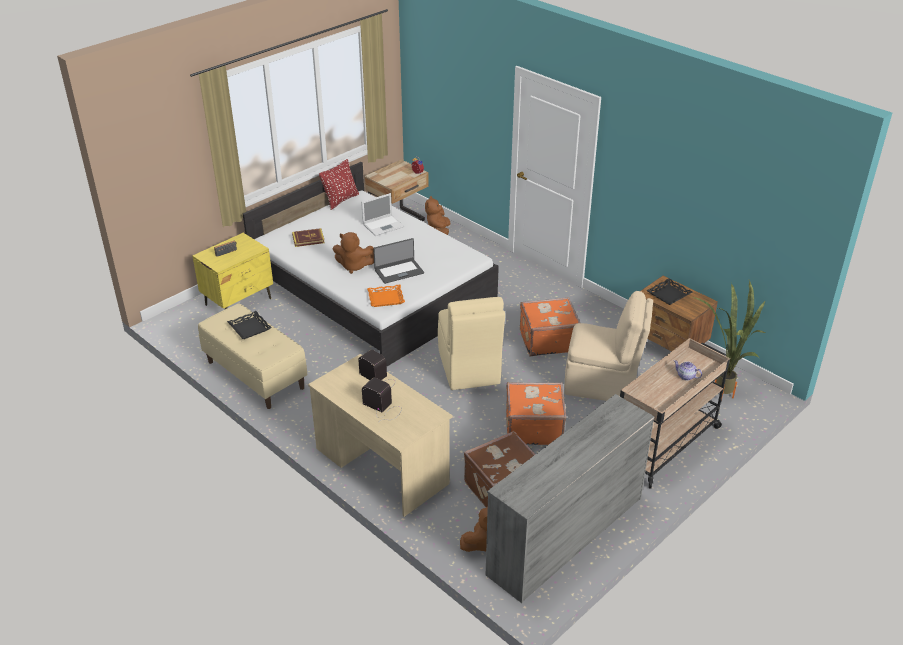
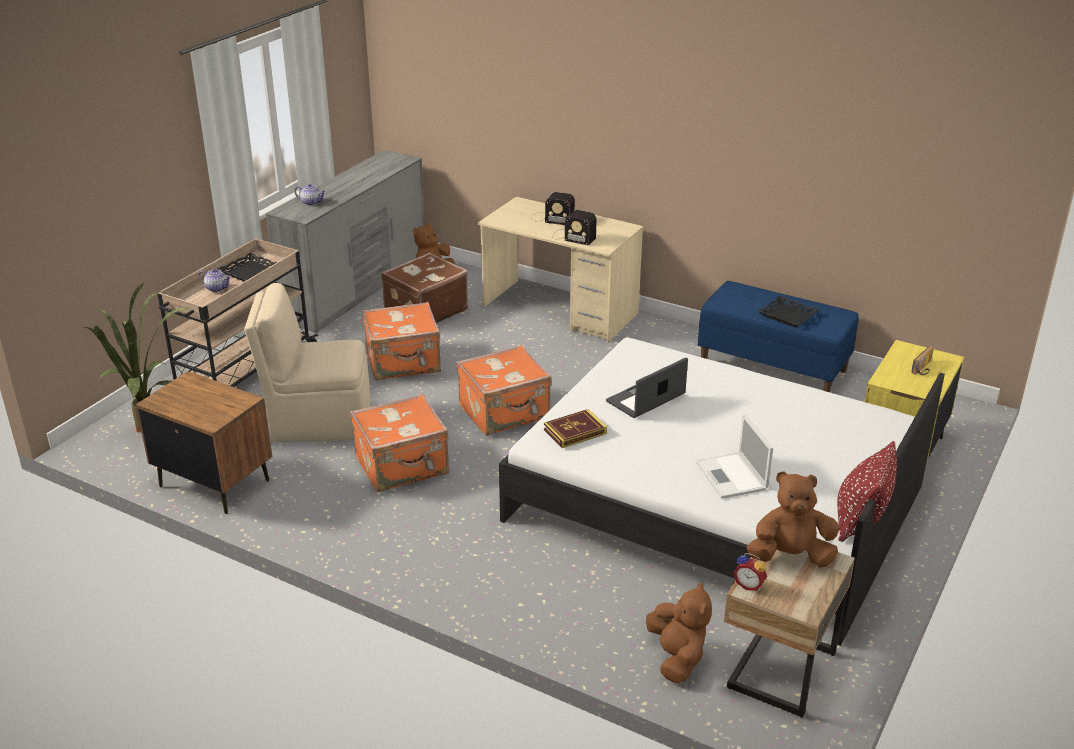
camera: 165 degrees right, 5 degrees down
beige bench [198,303,307,409] -> blue bench [698,281,859,392]
book [292,228,325,247] -> book moved to [544,409,607,448]
brown plush toy [333,232,374,274] -> brown plush toy moved to [747,471,839,567]
laptop [361,193,404,236] -> laptop turned 60 degrees counterclockwise [696,414,773,499]
orange tray [367,285,405,307] -> none
beige chair [438,297,505,390] -> orange suitcase [457,345,551,435]
black tray [647,278,693,305] -> black tray moved to [217,253,277,282]
none -> teapot [294,184,326,206]

